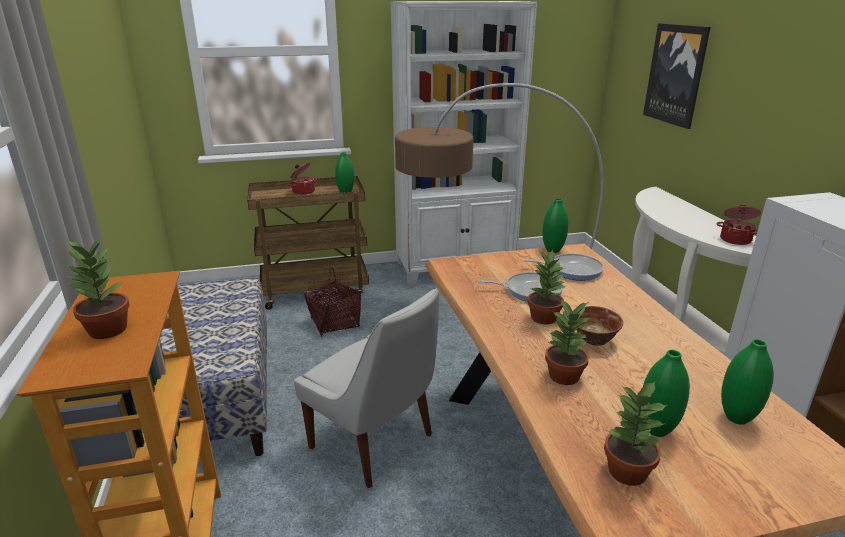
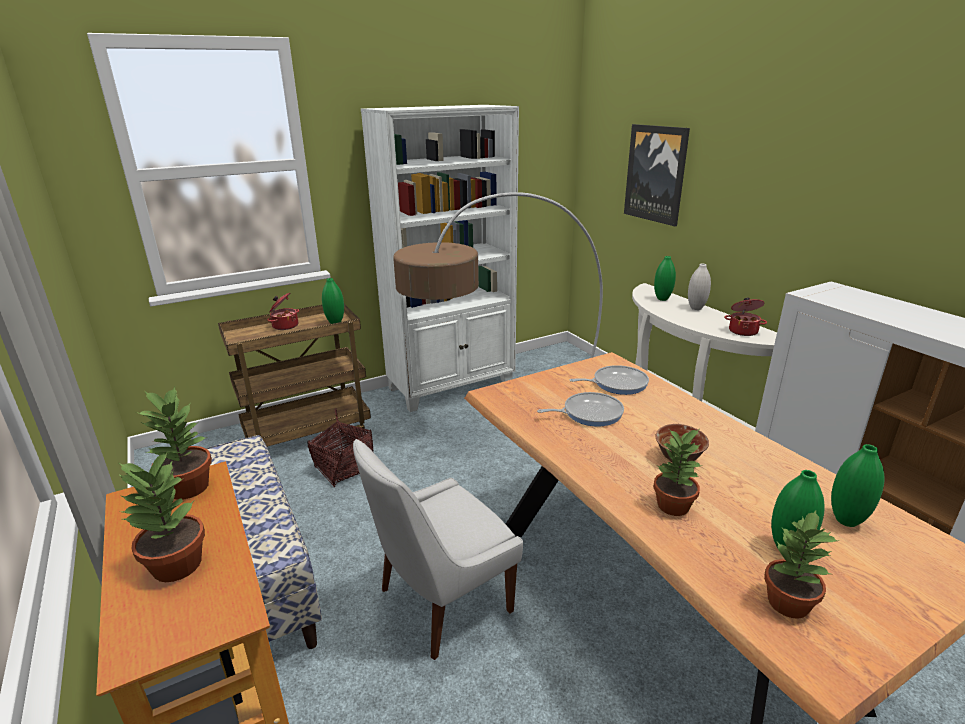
camera: 15 degrees left, 0 degrees up
white chair [294,289,439,488] -> white chair turned 120 degrees clockwise [353,439,523,660]
potted plant [528,250,565,325] -> potted plant moved to [136,387,212,500]
green vase [542,198,569,253] -> green vase moved to [654,256,676,301]
none -> white vase [688,264,711,310]

